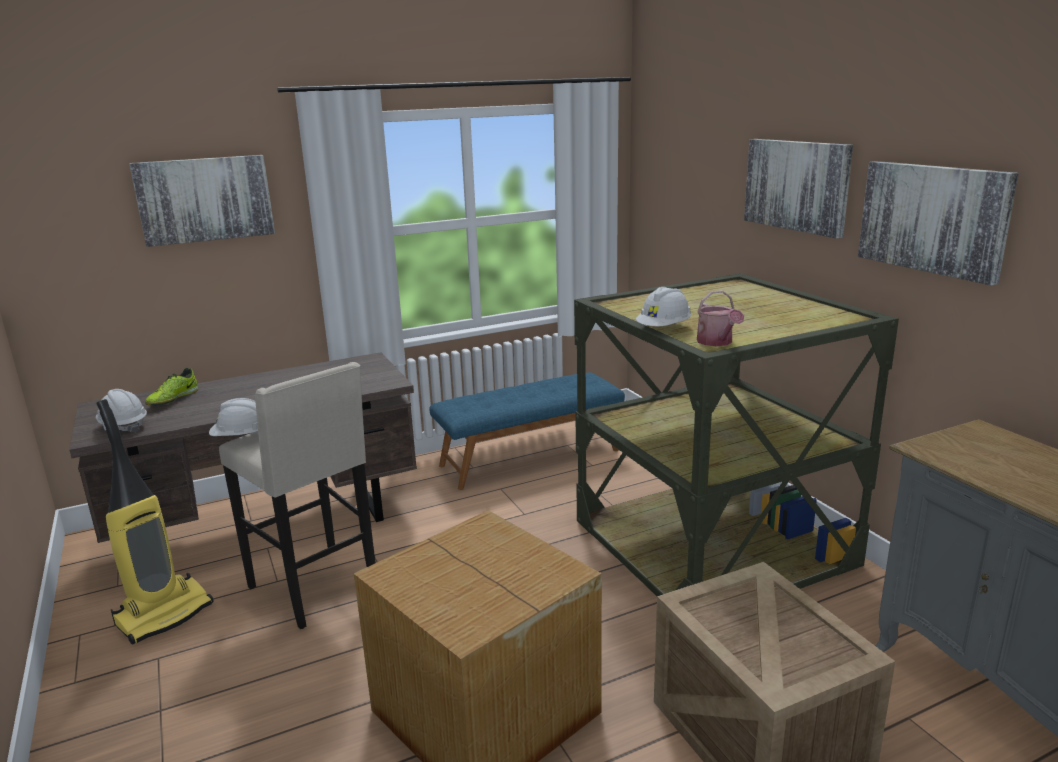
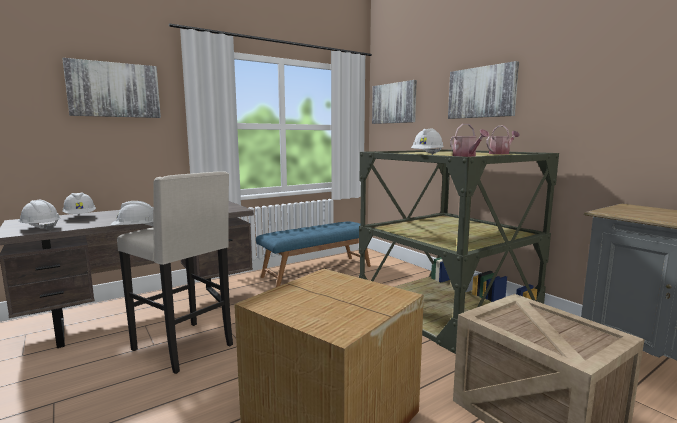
camera: 10 degrees left, 10 degrees down
vacuum cleaner [96,399,213,645] -> none
shoe [145,368,199,406] -> white hard hat [62,192,96,215]
picture [858,161,1019,285] -> picture moved to [372,80,417,124]
none -> watering can [486,126,519,154]

